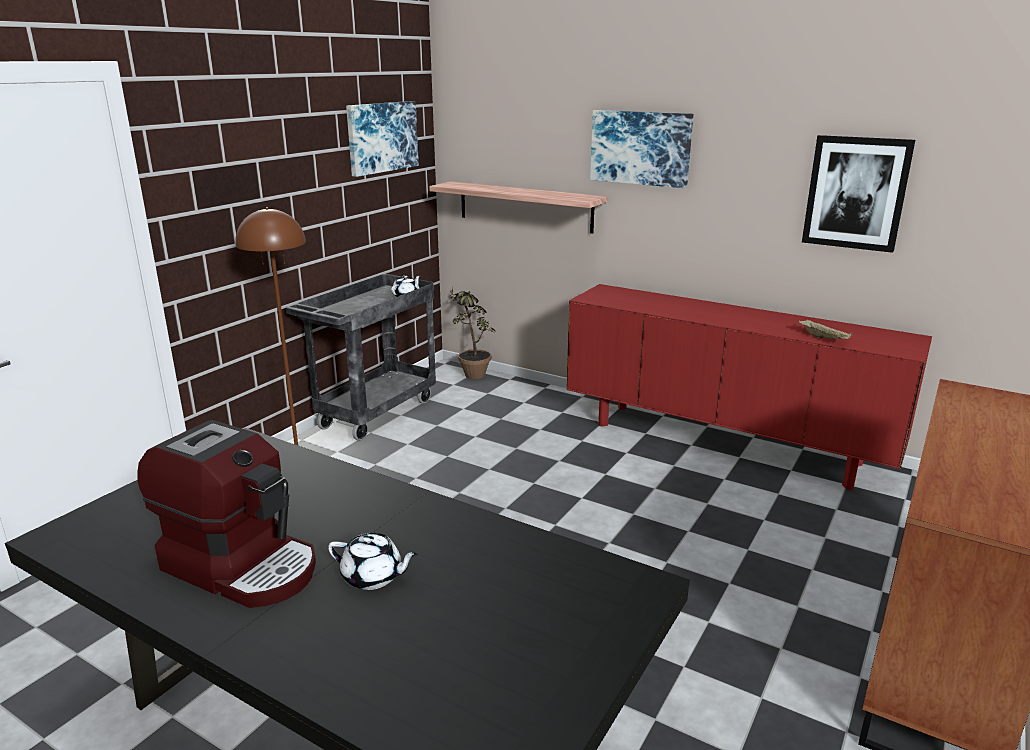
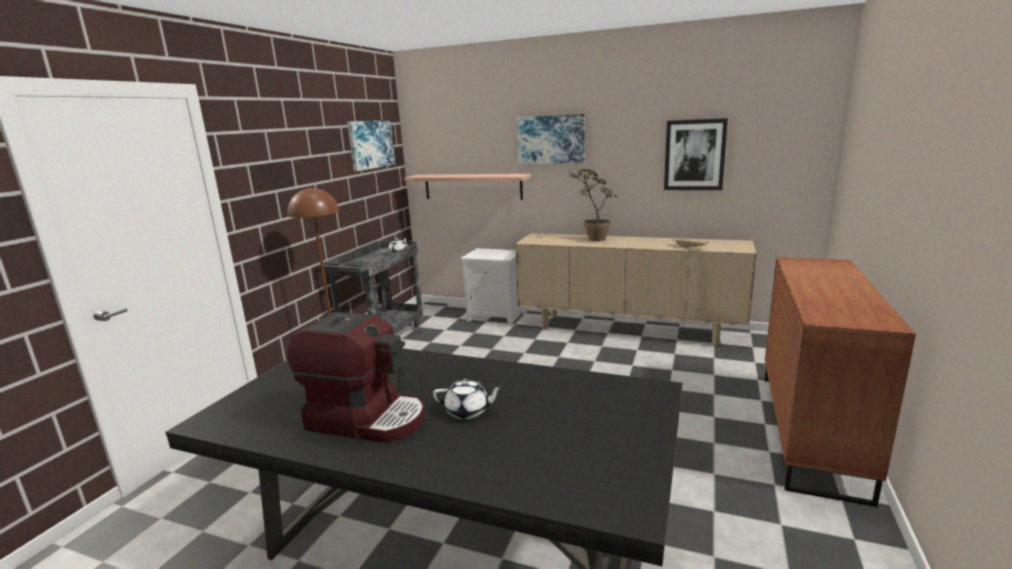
camera: 10 degrees left, 5 degrees down
potted plant [450,288,495,379] -> potted plant moved to [569,169,618,241]
red cabinet [566,284,932,490] -> beige cabinet [515,233,756,346]
none -> white nightstand [461,248,523,326]

